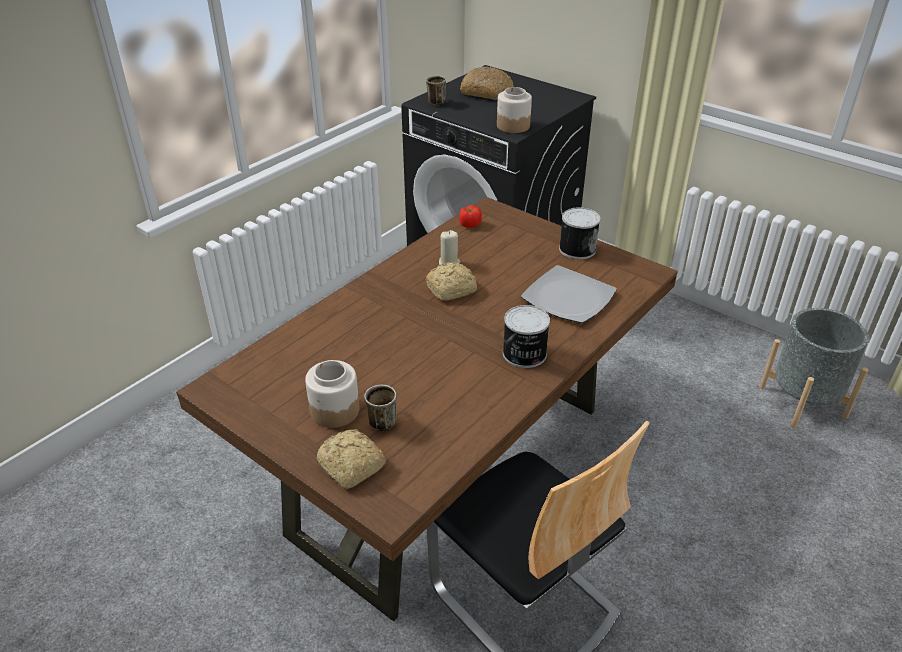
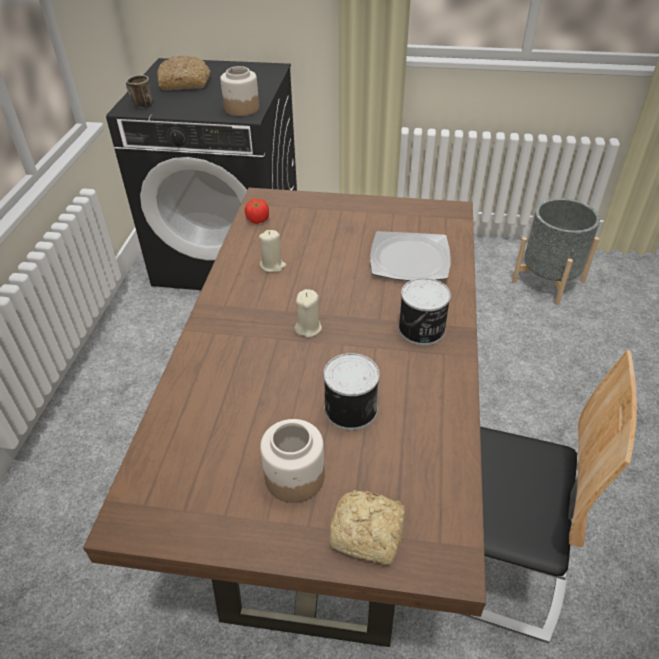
camera: 30 degrees left, 5 degrees up
mug [364,385,397,431] -> none
bread [426,262,477,301] -> none
can [559,207,600,259] -> can moved to [323,353,380,430]
none -> beige candle [294,289,322,338]

